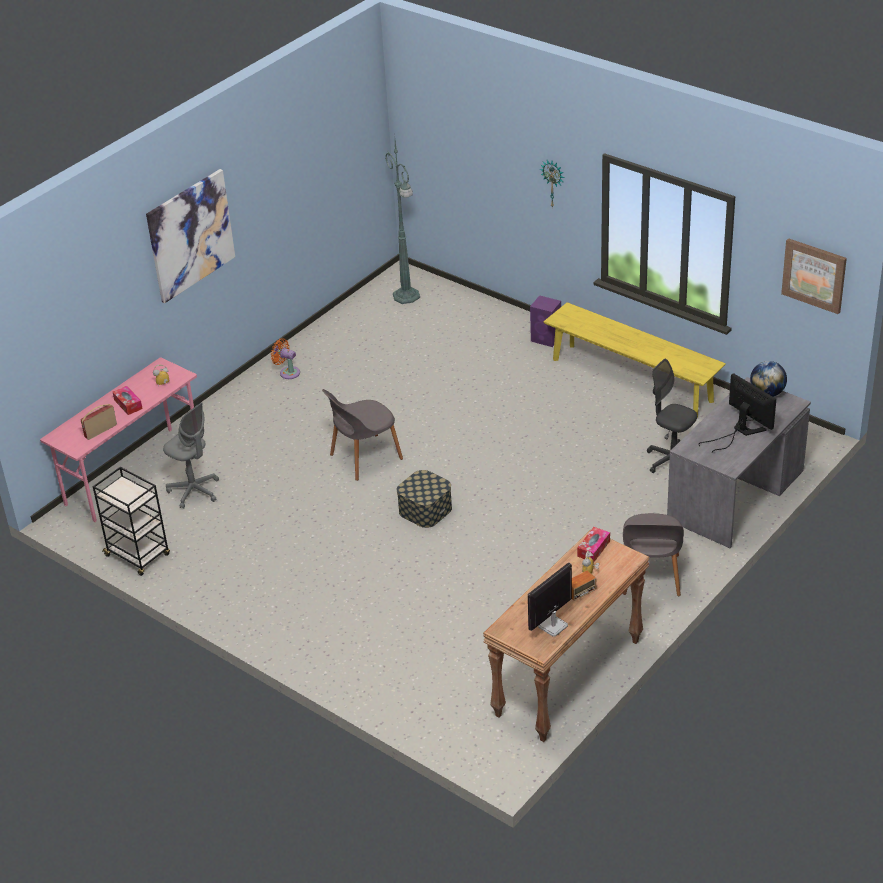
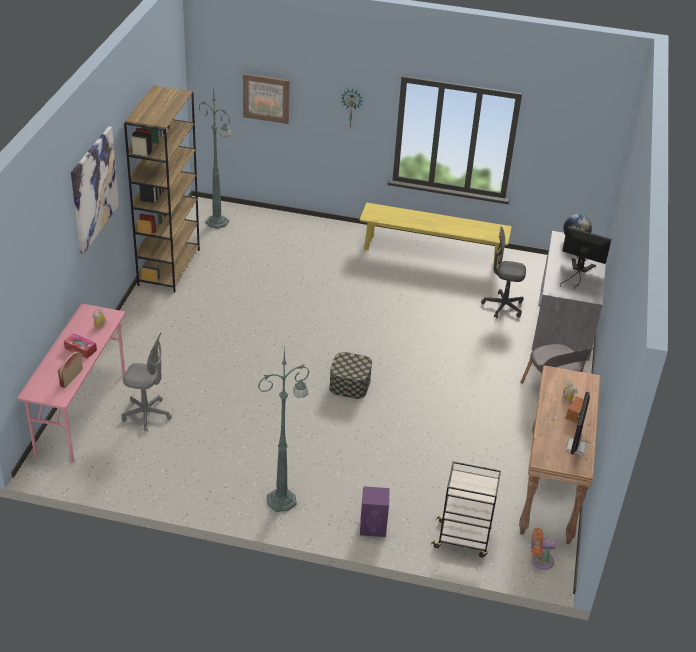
camera: 30 degrees left, 0 degrees up
black cart [93,467,170,576] -> black cart moved to [431,461,501,558]
orange fan [271,338,300,379] -> orange fan moved to [531,528,556,570]
grey chair [322,389,403,481] -> none
purple speaker [530,295,561,347] -> purple speaker moved to [360,486,390,537]
tissue box [577,527,610,562] -> none
picture [781,238,847,314] -> picture moved to [243,73,290,124]
none -> brown bookcase [124,85,200,293]
none -> green floor lamp [258,346,309,512]

